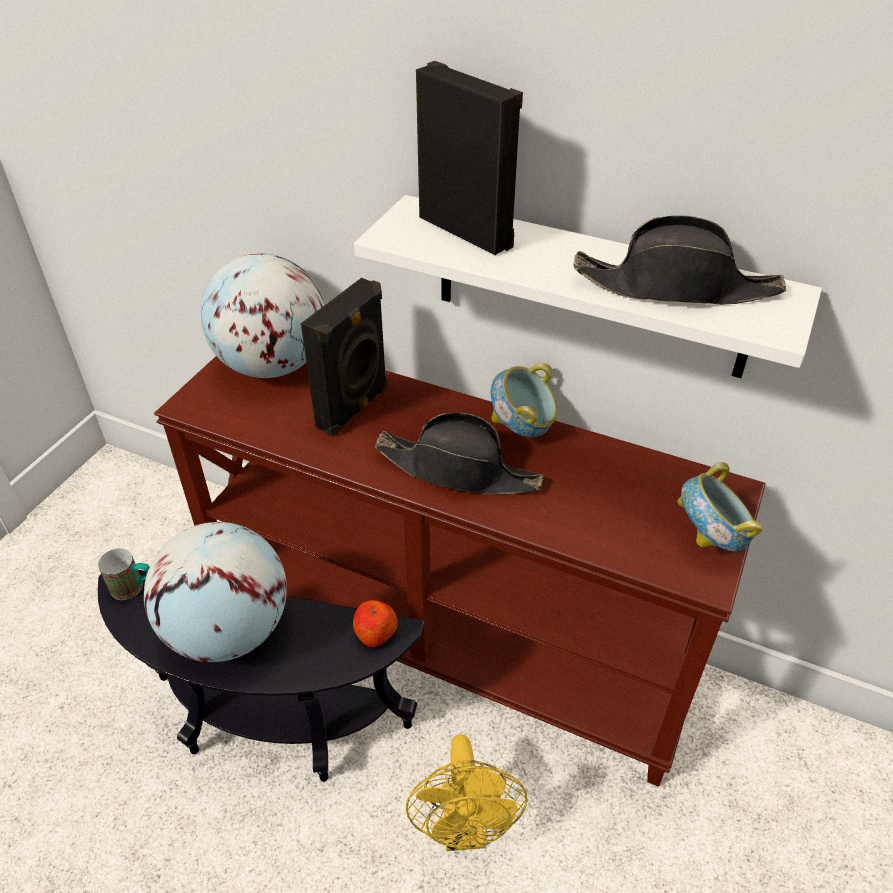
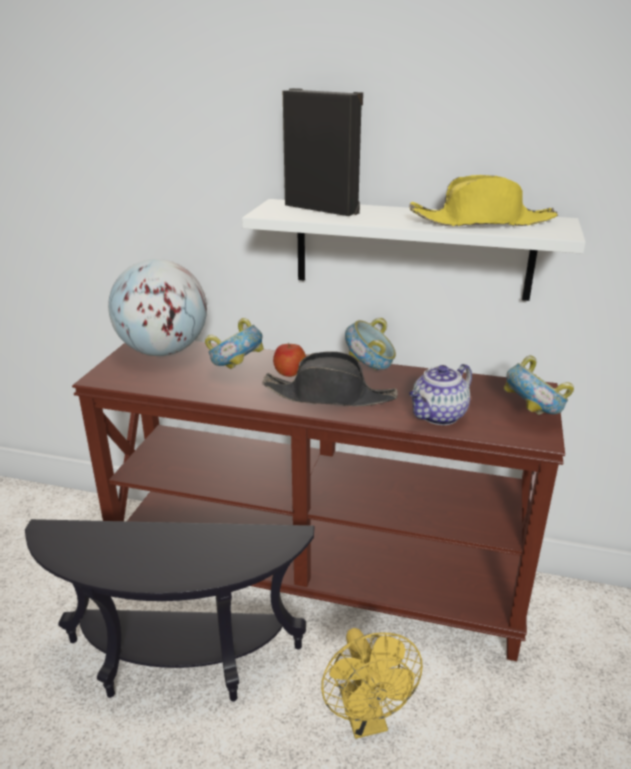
camera: 10 degrees left, 15 degrees down
mug [98,548,149,600] -> none
globe [144,522,287,662] -> none
black speaker [301,278,388,437] -> bowl [205,318,264,369]
apple [353,600,398,647] -> apple moved to [273,342,306,377]
black hat [574,215,786,305] -> yellow hat [409,175,558,226]
none -> teapot [409,364,472,425]

